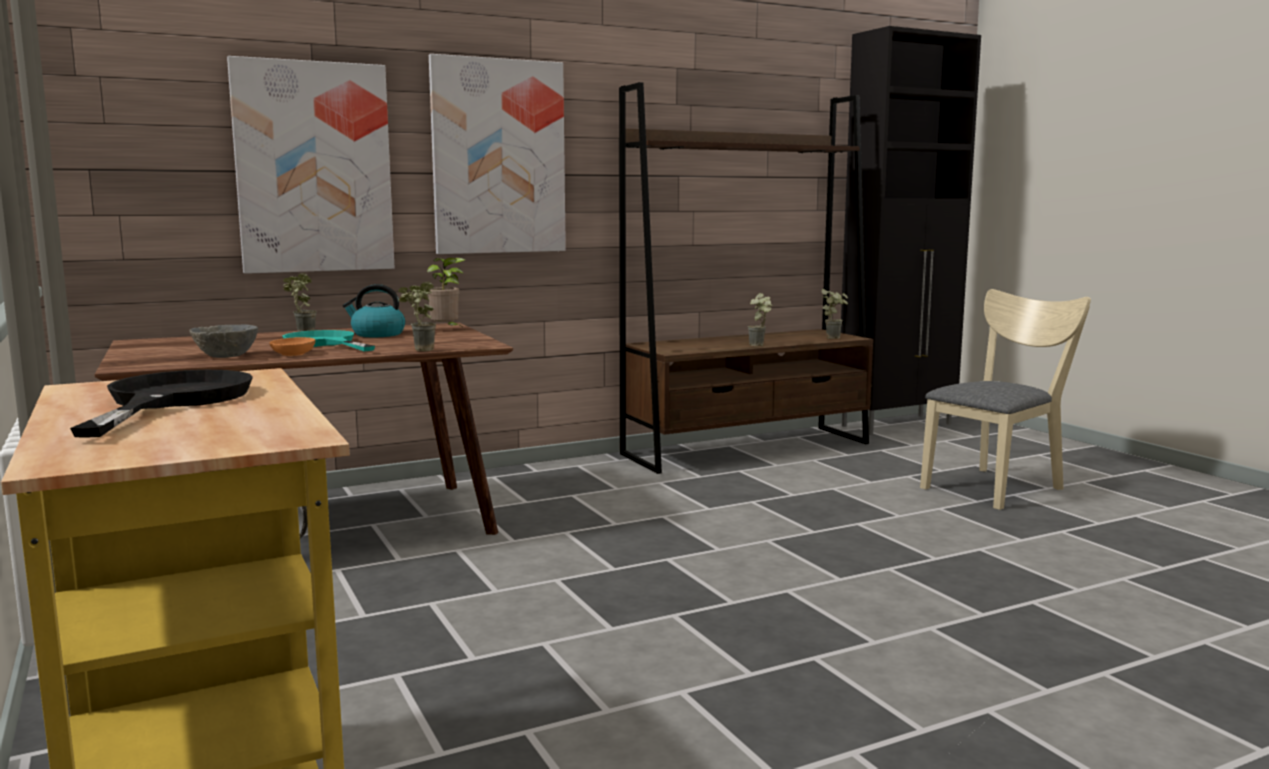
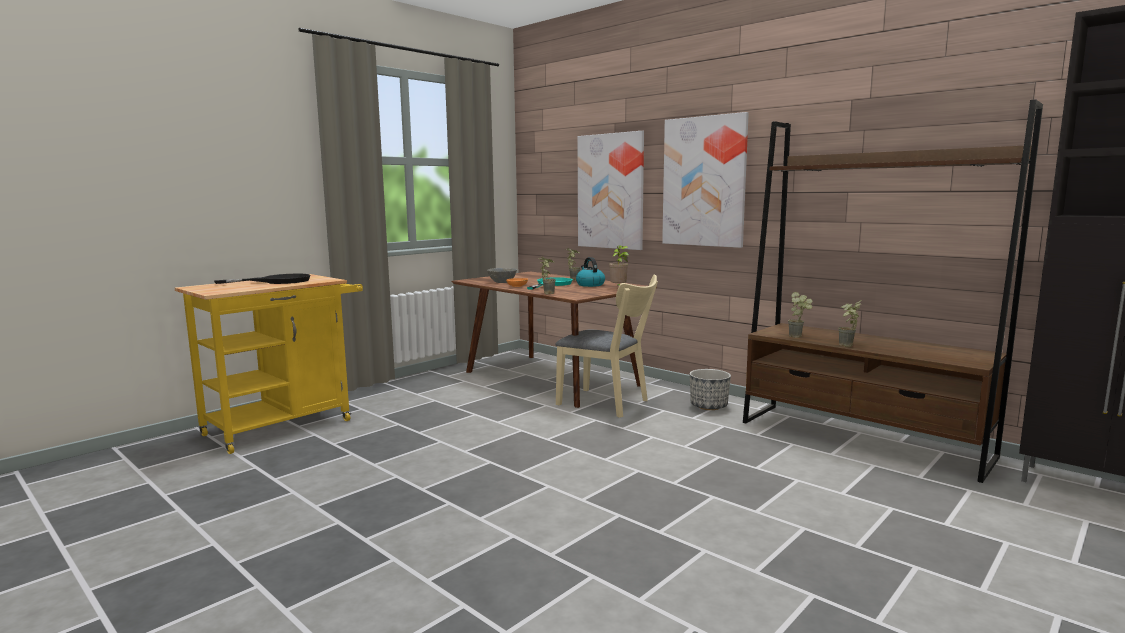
camera: 70 degrees right, 0 degrees up
potted plant [821,289,848,339] -> potted plant moved to [788,292,813,338]
beige chair [920,289,1091,510] -> beige chair moved to [555,275,658,418]
none -> planter [690,369,731,410]

